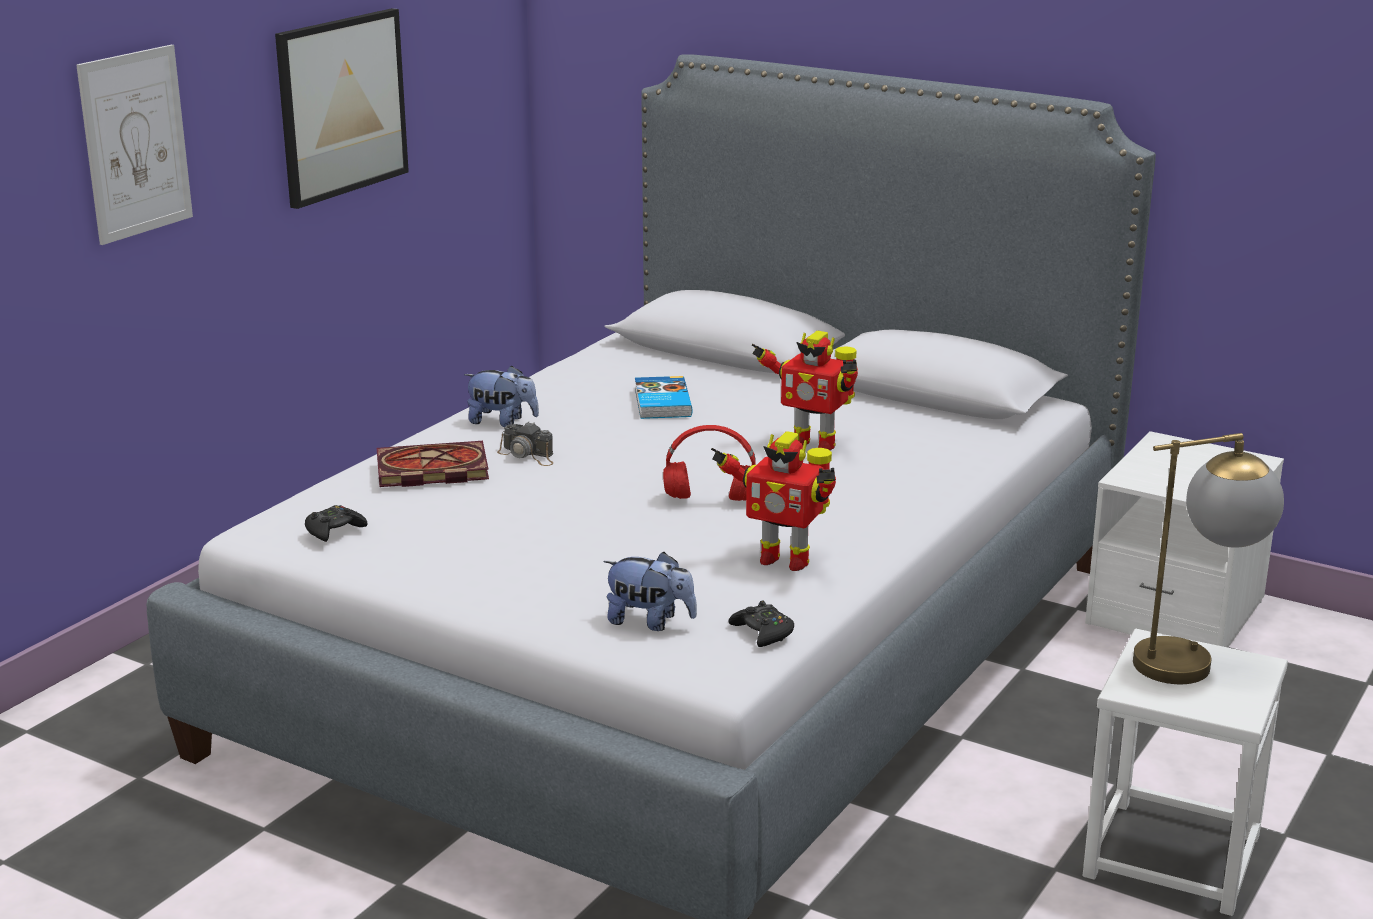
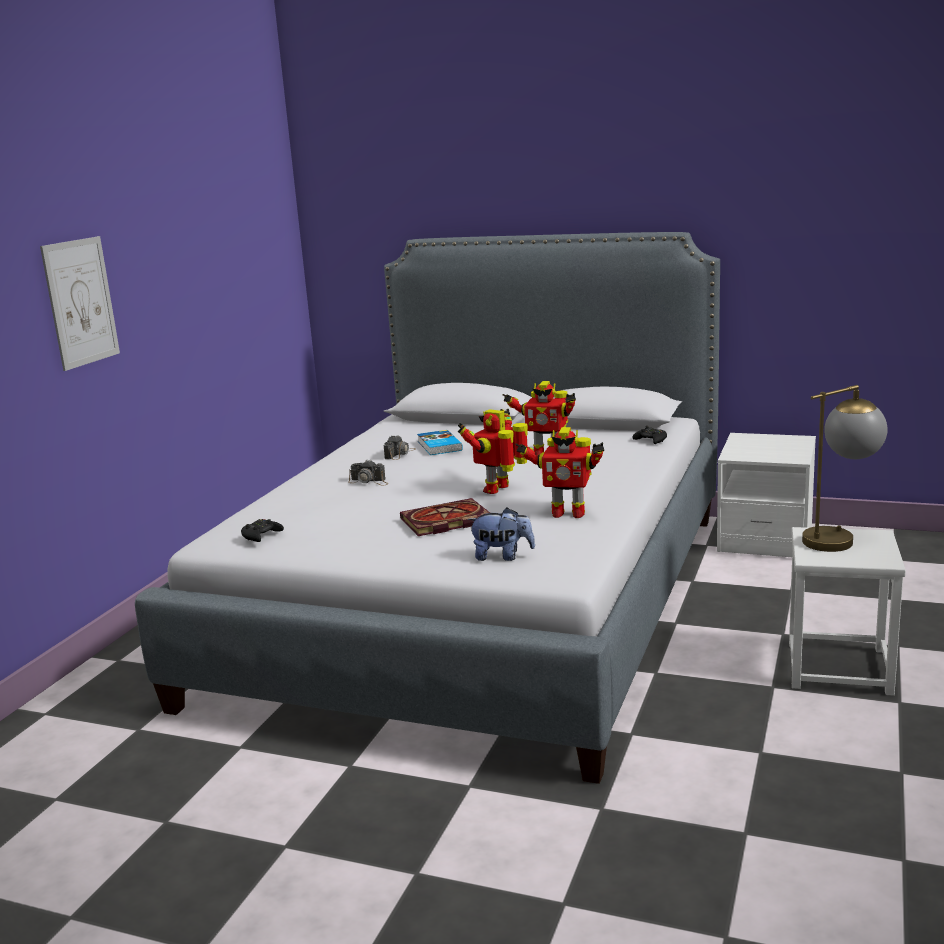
camera: 10 degrees left, 5 degrees down
picture [275,8,409,209] -> none
book [377,441,489,487] -> book moved to [400,498,490,536]
plush toy [464,365,539,427] -> none
red headphones [663,425,756,501] -> toy robot [457,409,528,494]
black game controller [728,600,794,647] -> black game controller moved to [632,426,667,444]
none -> camera [384,436,416,460]

